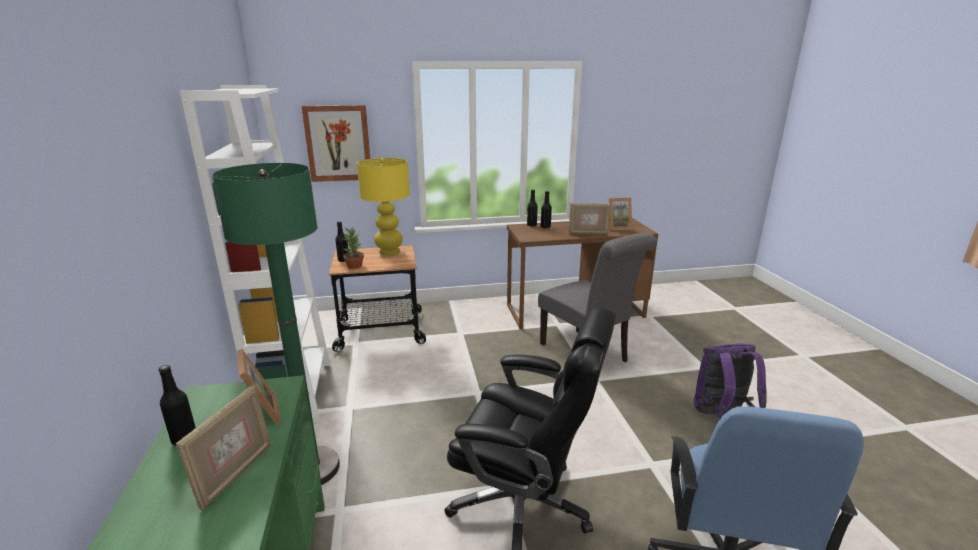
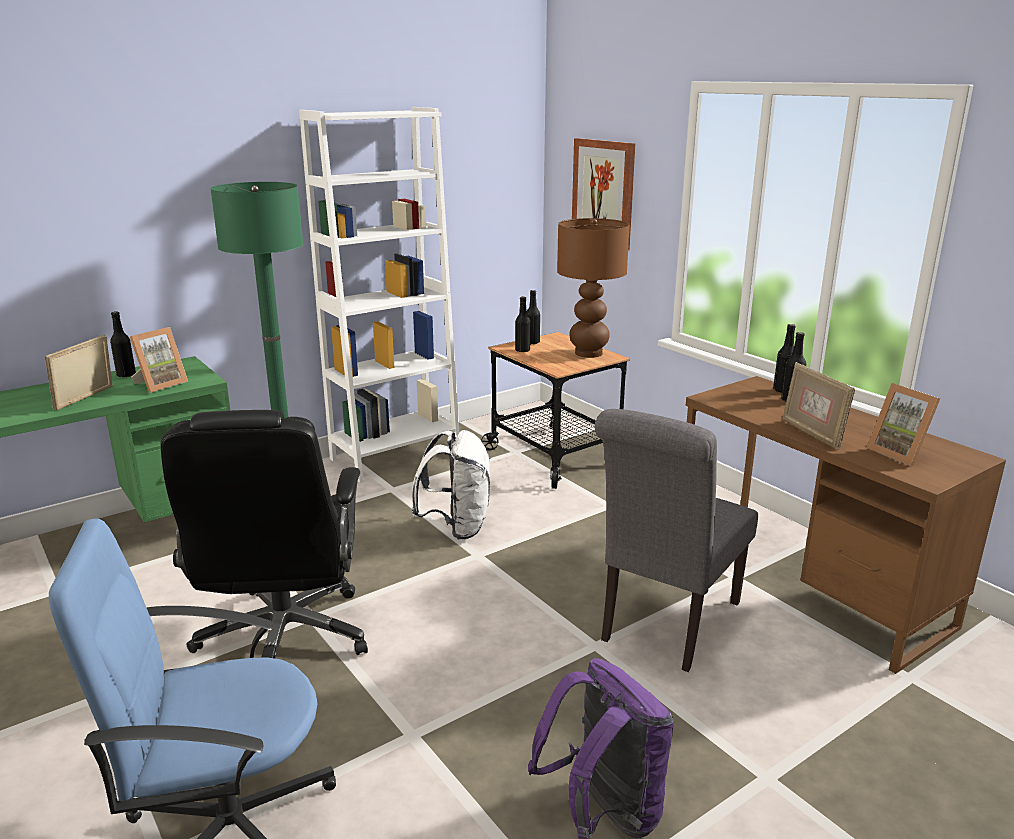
camera: 65 degrees right, 0 degrees up
picture frame [176,385,272,511] -> picture frame turned 120 degrees clockwise [45,335,113,411]
potted plant [343,228,364,269] -> black bottle [515,297,531,352]
yellow table lamp [357,158,410,255] -> brown table lamp [557,218,630,358]
none -> white backpack [411,430,491,540]

